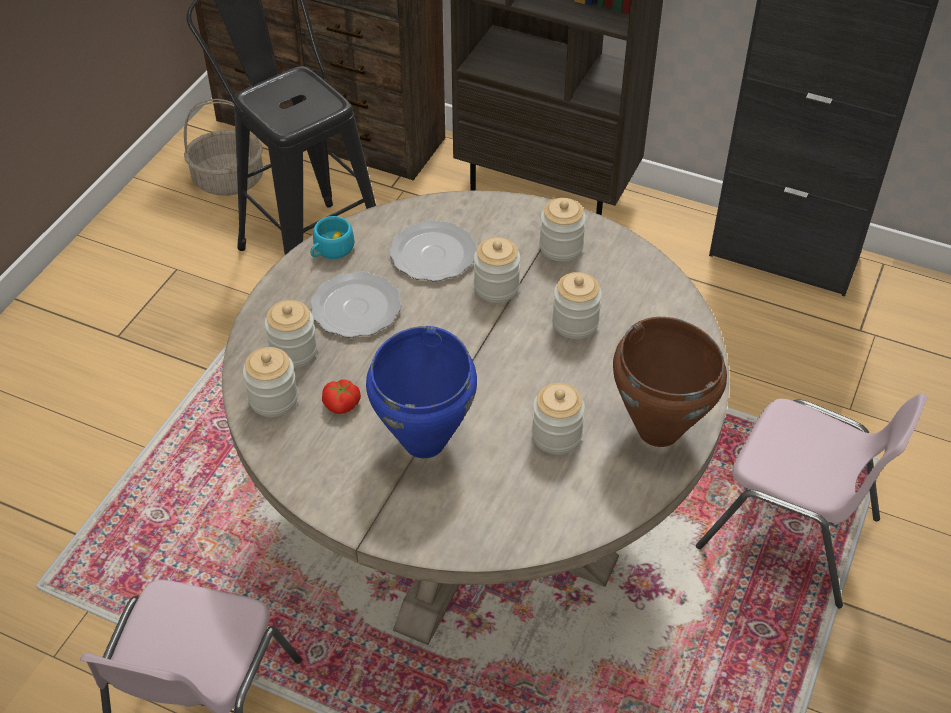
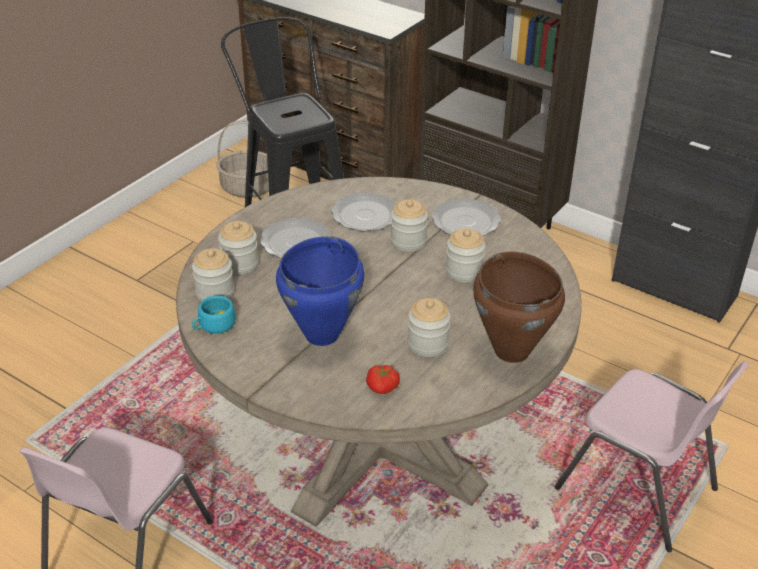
camera: 10 degrees right, 10 degrees down
turquoise cup [310,216,355,259] -> turquoise cup moved to [192,296,236,334]
tomato [322,379,361,414] -> tomato moved to [366,365,400,394]
jar [539,198,586,261] -> plate [432,198,501,236]

